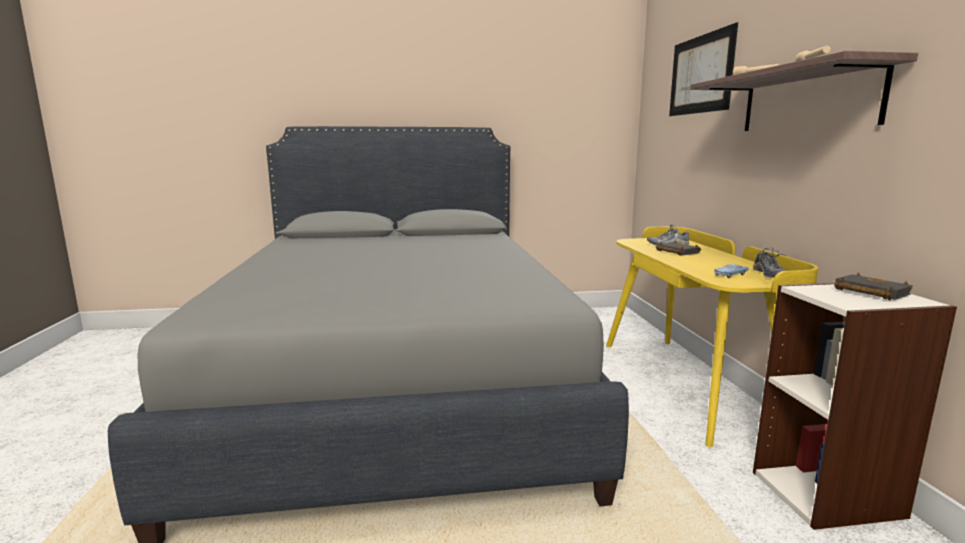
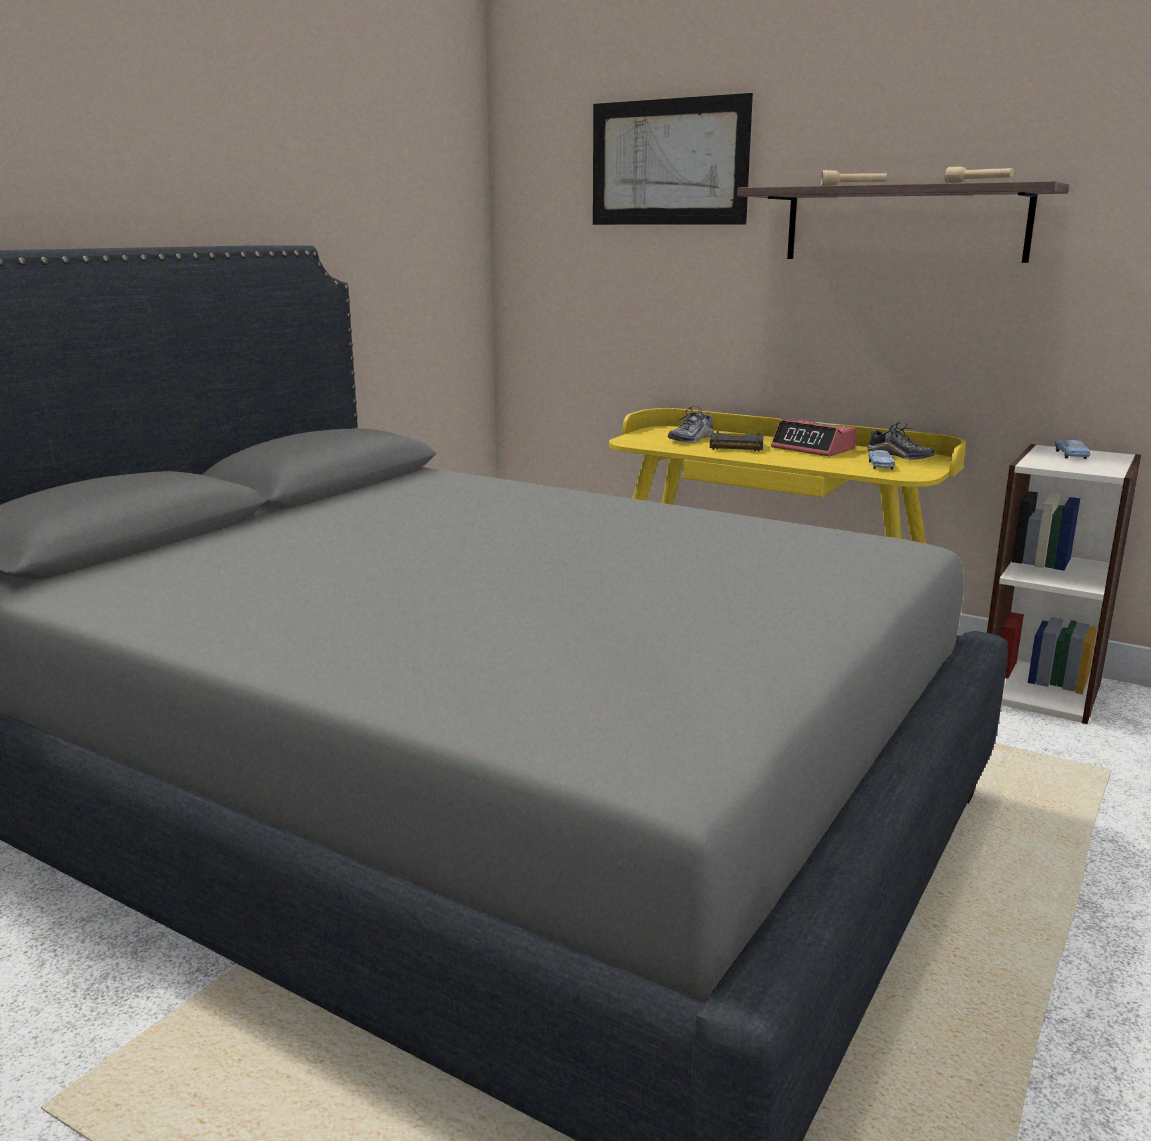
camera: 50 degrees left, 5 degrees up
black book [834,273,913,300] -> blue toy car [1055,440,1091,459]
none -> alarm clock [771,420,857,457]

